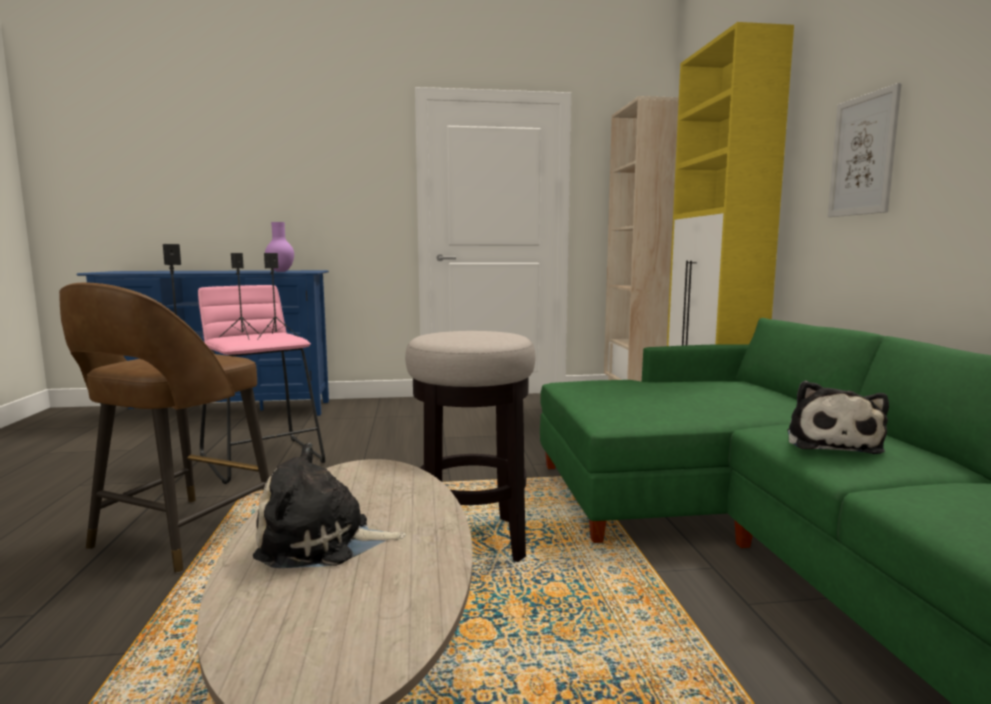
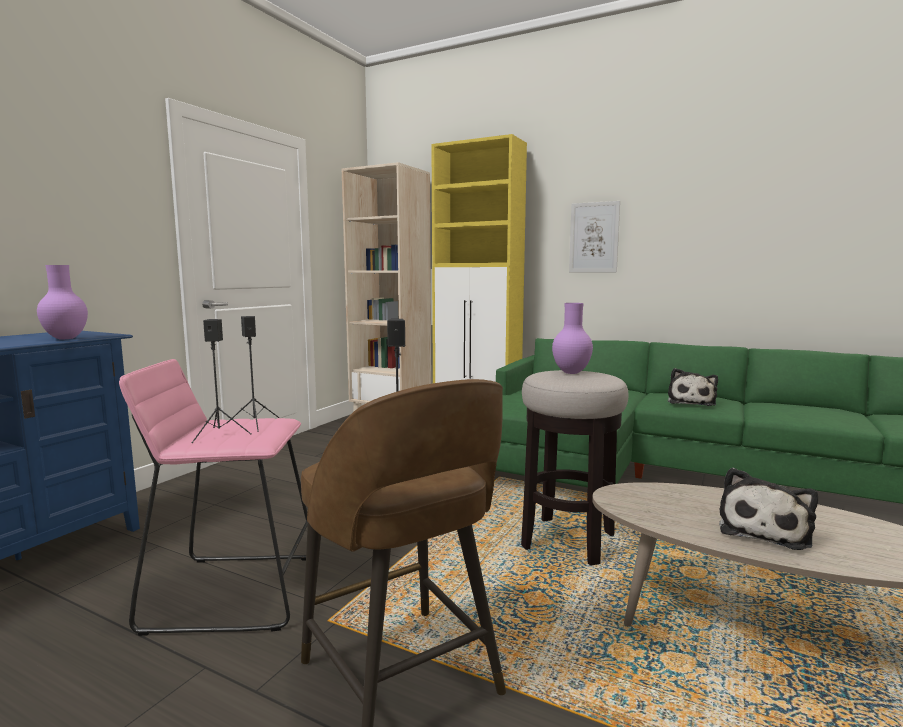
camera: 55 degrees left, 0 degrees up
plush toy [788,381,889,454] -> plush toy turned 60 degrees clockwise [668,368,718,406]
none -> purple vase [552,303,593,374]

